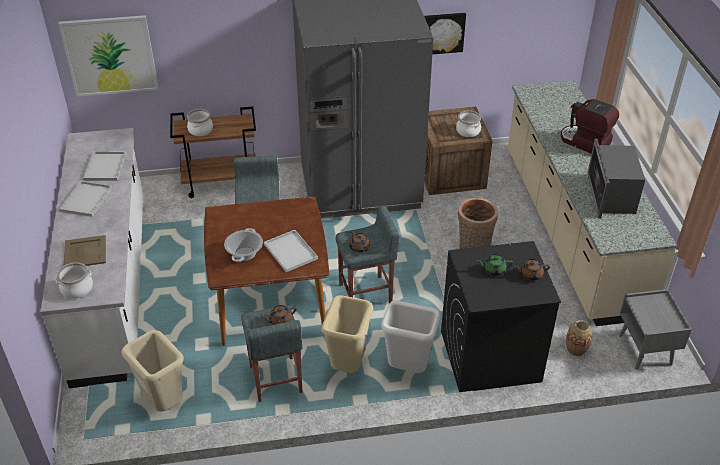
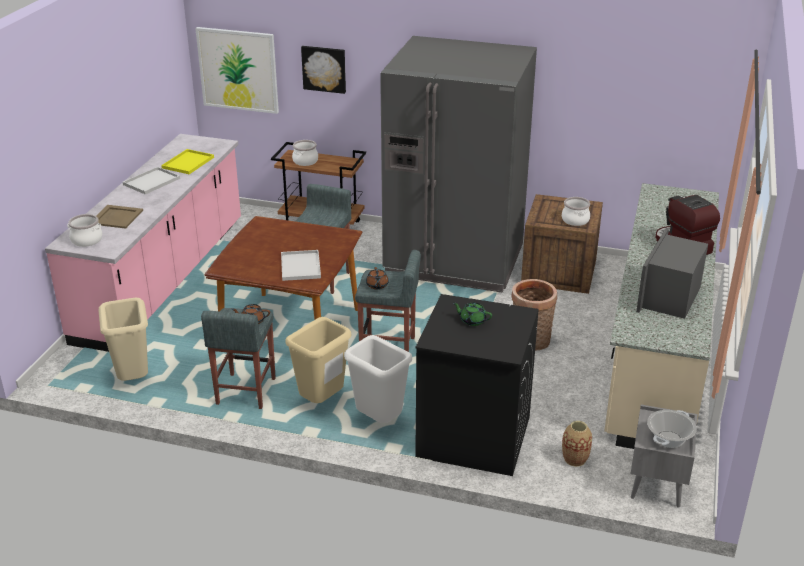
camera: 25 degrees right, 10 degrees down
white counter [41,128,143,388] -> pink counter [45,134,241,352]
white tray [83,151,126,181] -> yellow tray [161,149,214,174]
cooking pot [224,228,263,262] -> cooking pot moved to [647,410,697,448]
picture [424,13,466,54] -> picture moved to [301,46,346,94]
brown teapot [514,259,550,281] -> none

